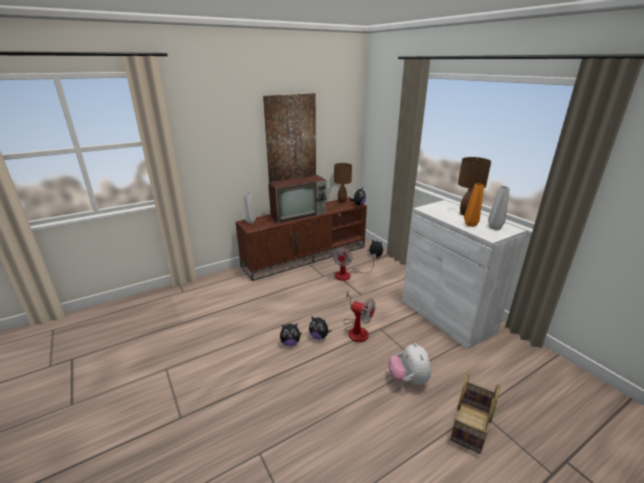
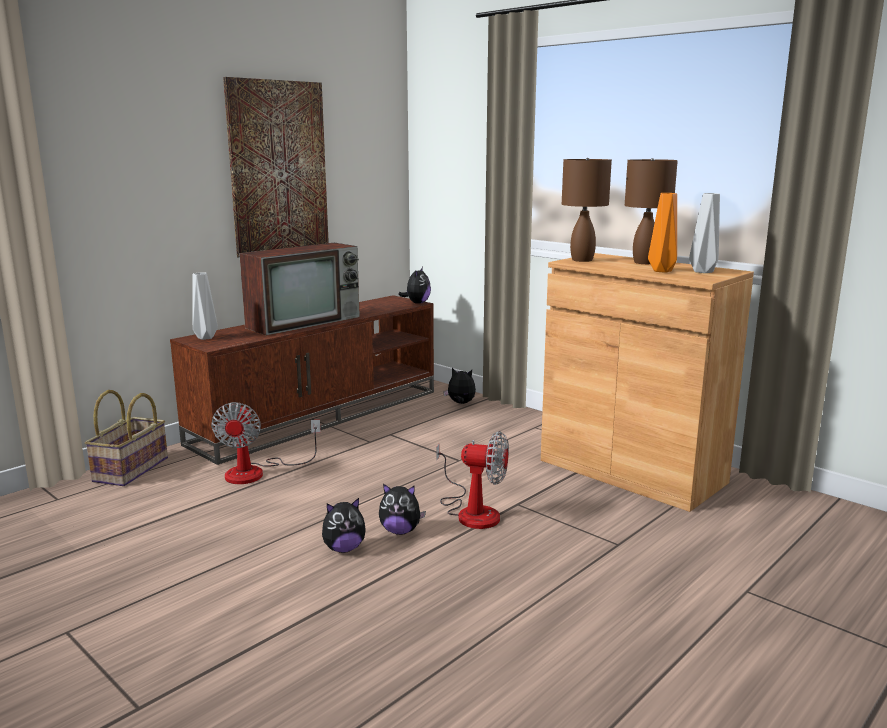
camera: 15 degrees left, 10 degrees down
fan [332,247,376,281] -> fan moved to [211,402,321,484]
brown table lamp [334,163,352,202] -> brown table lamp moved to [562,158,612,262]
plush toy [388,343,431,385] -> none
white cabinet [402,200,526,349] -> brown cabinet [541,253,754,512]
basket [450,373,500,454] -> basket moved to [85,390,168,486]

